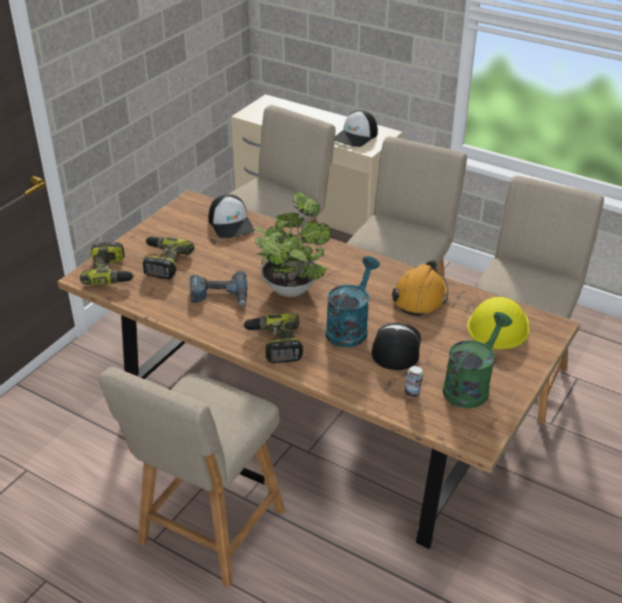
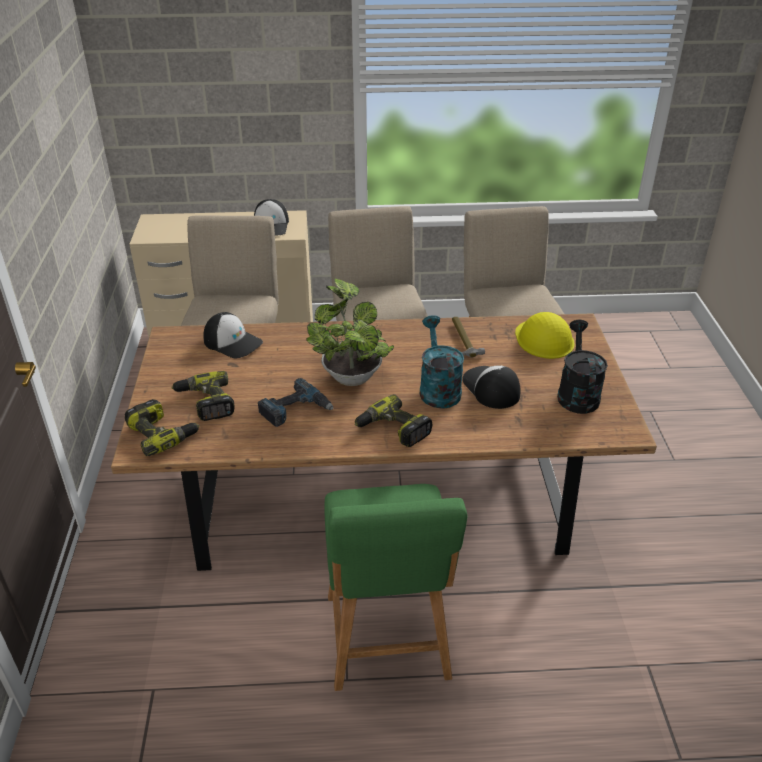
camera: 35 degrees left, 0 degrees up
beige chair [99,367,285,588] -> green chair [324,484,468,691]
orange hard hat [392,260,448,316] -> hammer [452,317,485,357]
can [404,366,423,397] -> none
green watering can [443,312,512,409] -> black watering can [557,320,608,414]

